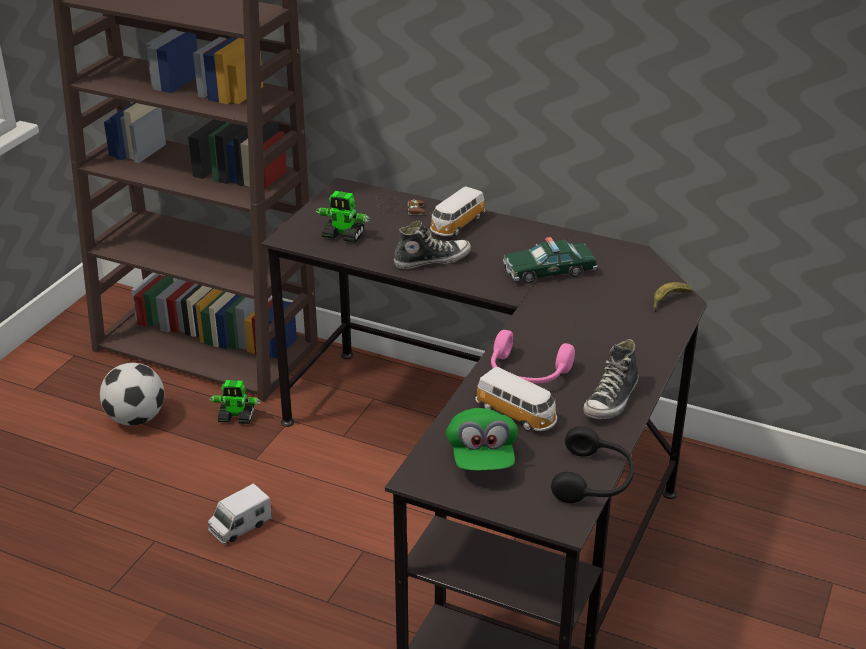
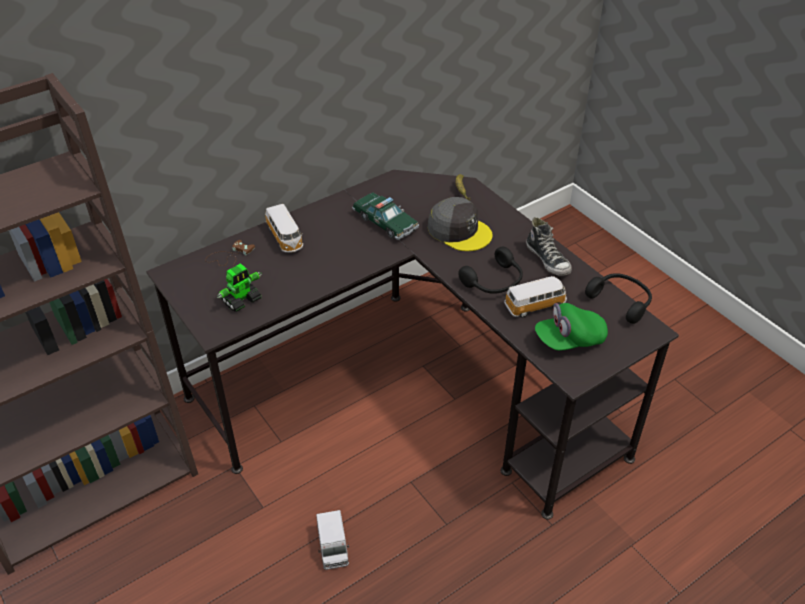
camera: 60 degrees left, 10 degrees up
football [100,363,164,426] -> none
toy robot [209,380,261,424] -> none
shoe [394,221,471,269] -> none
green cap [446,408,518,470] -> green cap turned 135 degrees clockwise [535,303,608,351]
pink headphones [491,330,575,383] -> black headphones [458,247,523,294]
toy car [503,237,598,284] -> toy car turned 60 degrees counterclockwise [352,192,419,240]
none -> grey cap [427,197,493,251]

